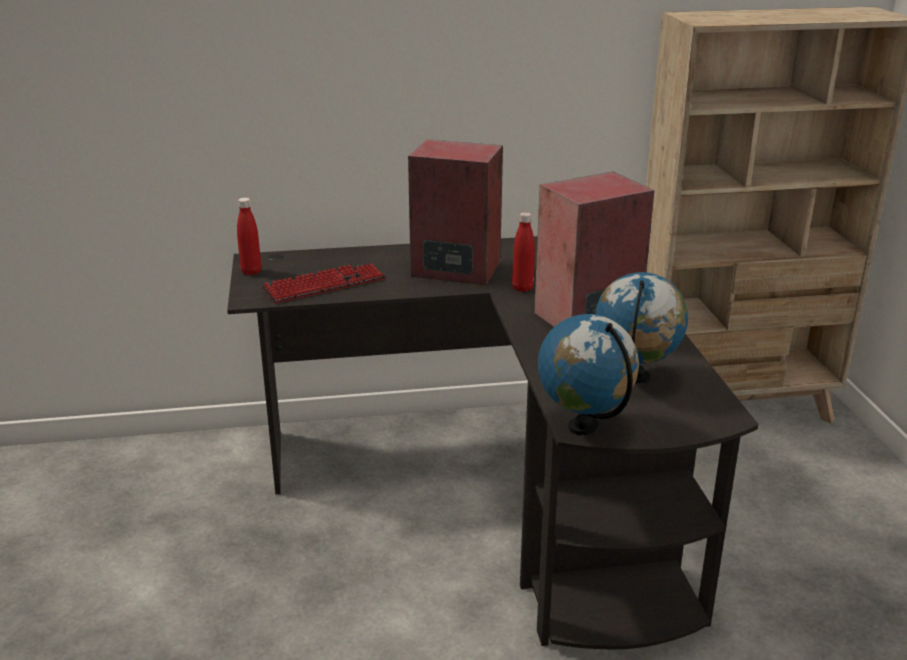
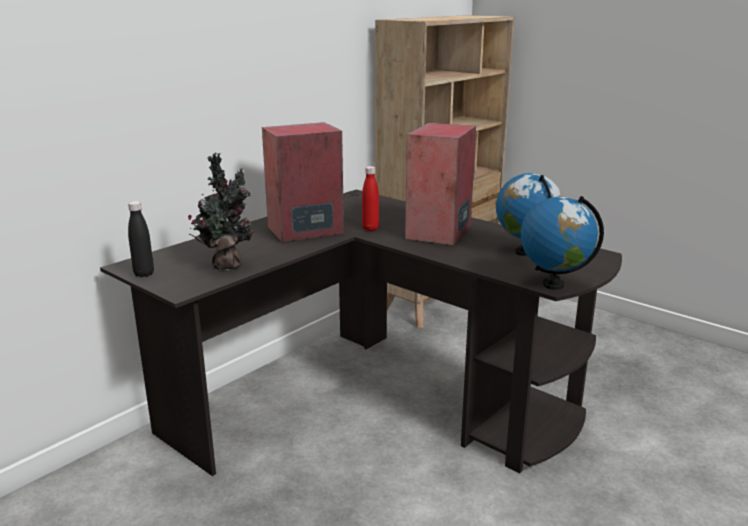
camera: 40 degrees left, 5 degrees down
red bottle [237,198,261,275] -> black bottle [128,201,154,277]
keyboard [262,263,386,303] -> potted plant [188,153,255,270]

